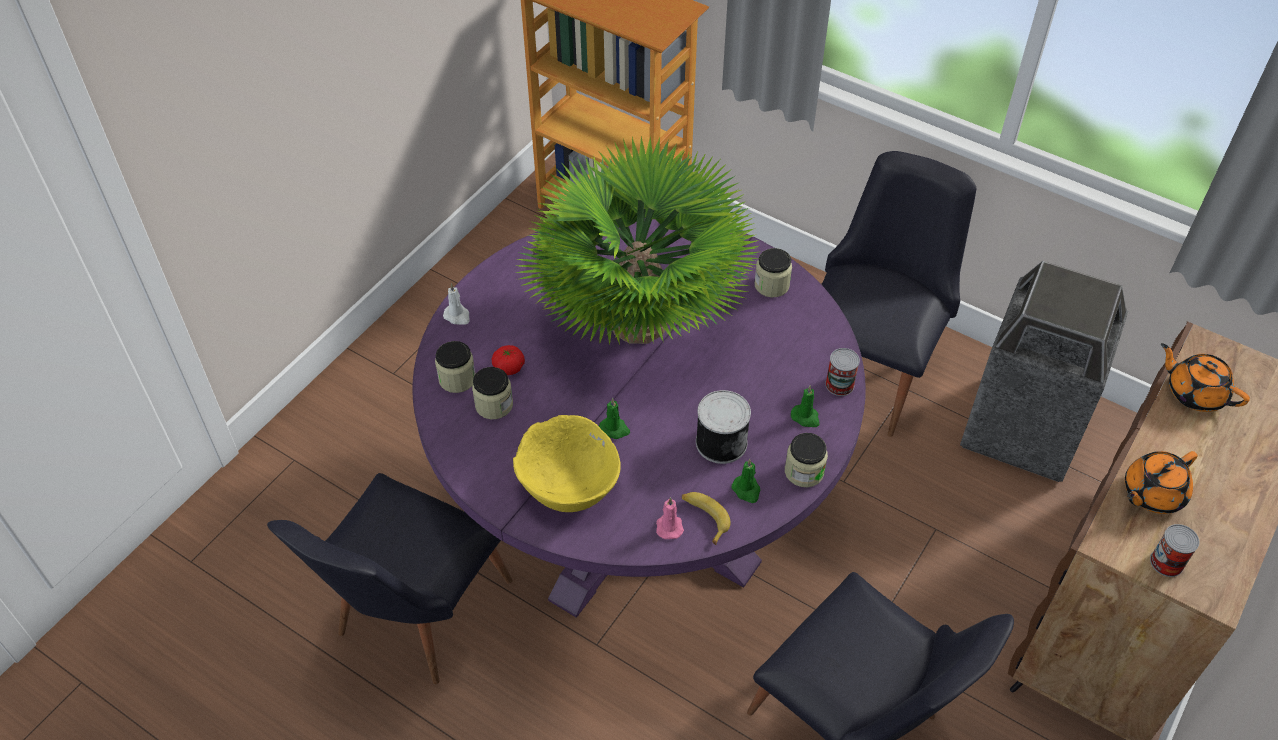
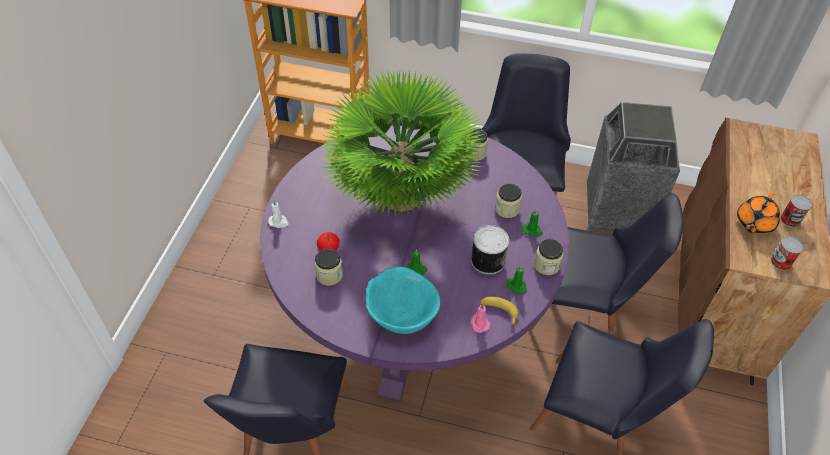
camera: 20 degrees left, 0 degrees up
jar [435,341,476,393] -> jar moved to [495,184,522,218]
yellow bowl [513,415,620,512] -> turquoise bowl [366,267,440,334]
can [825,348,860,396] -> can moved to [780,194,812,227]
orange teapot [1161,343,1250,412] -> none
none -> black chair [529,193,684,336]

